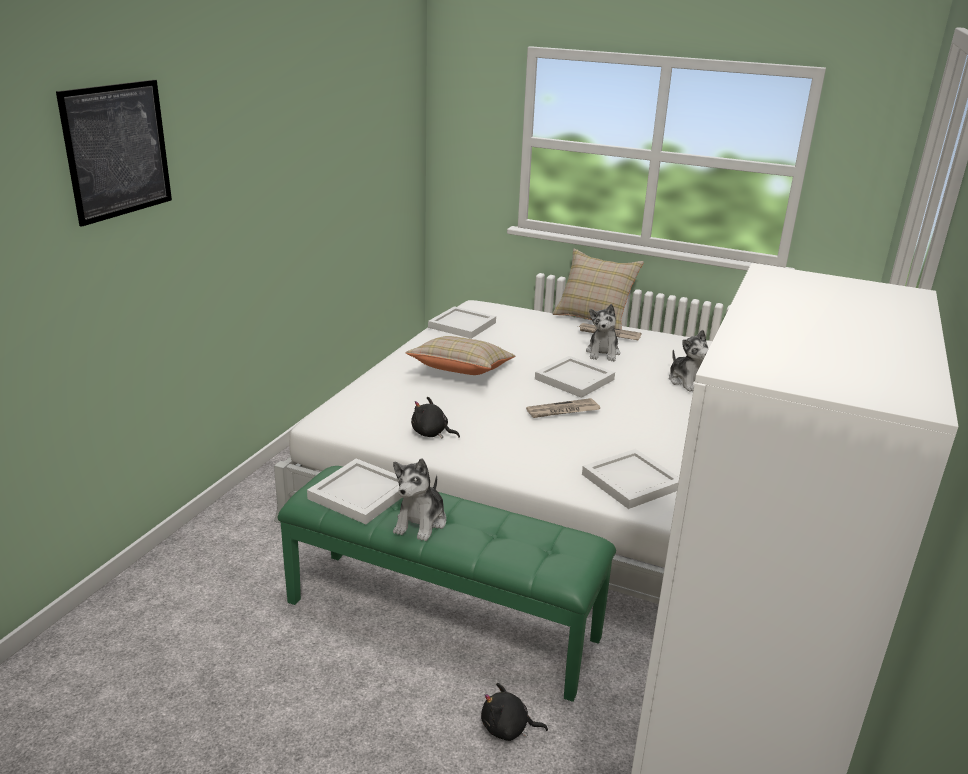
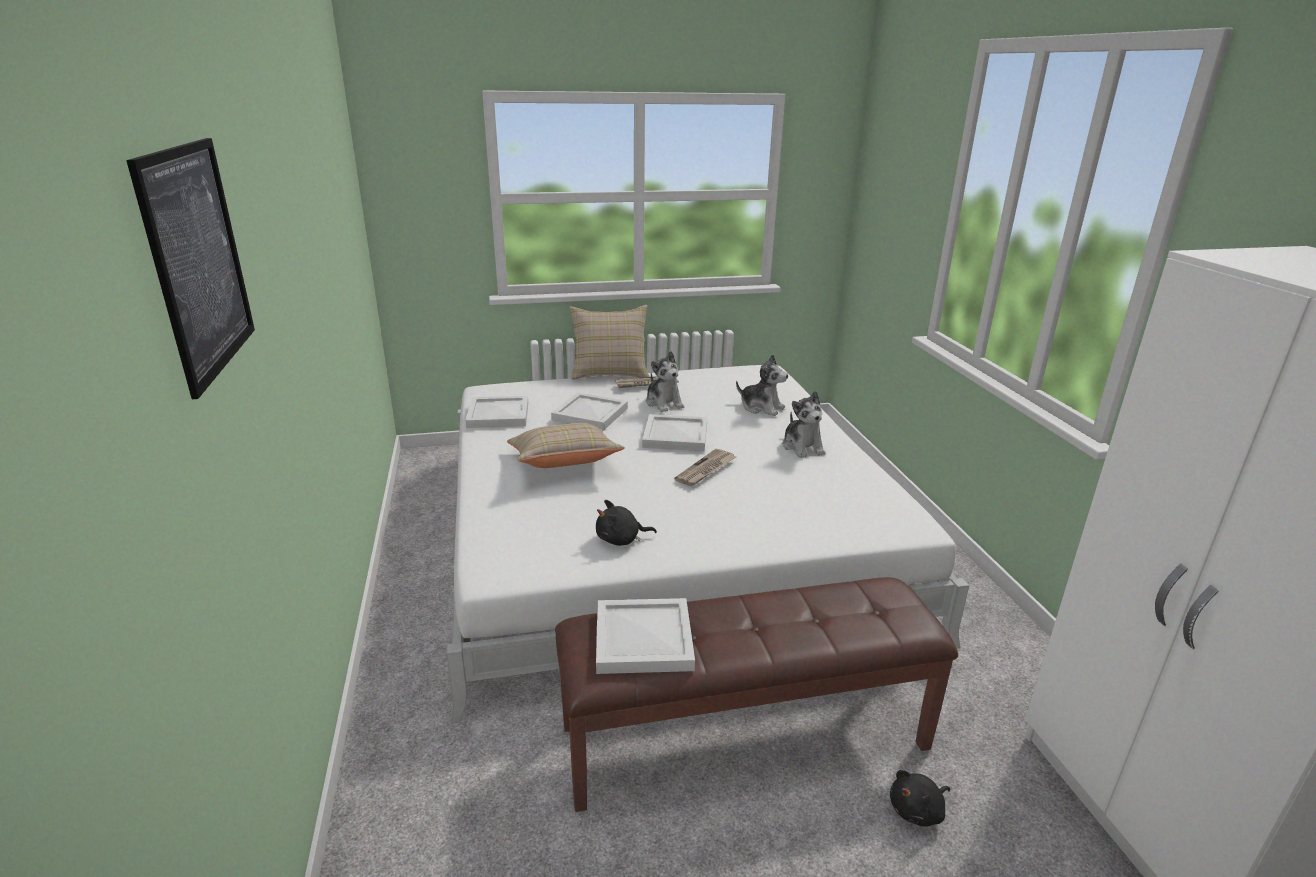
camera: 35 degrees left, 0 degrees up
green bench [278,466,616,702] -> brown bench [555,577,958,812]
plush toy [393,458,446,541] -> plush toy moved to [783,391,826,458]
white tray [582,449,679,509] -> white tray moved to [551,392,628,430]

